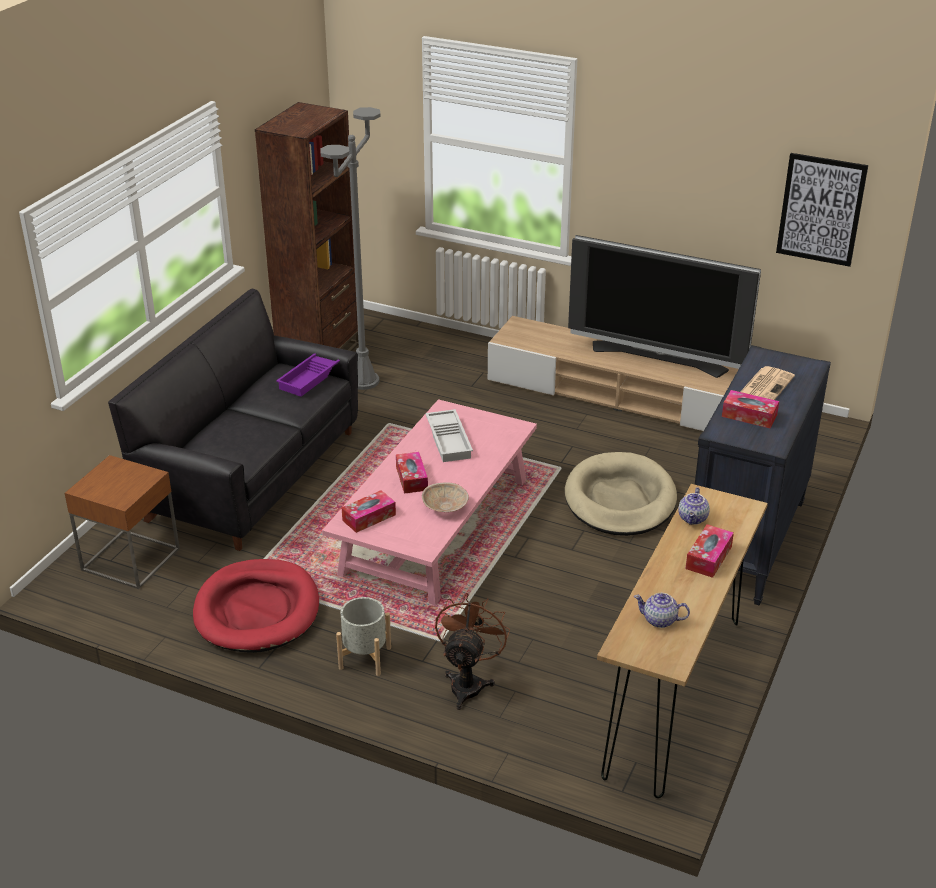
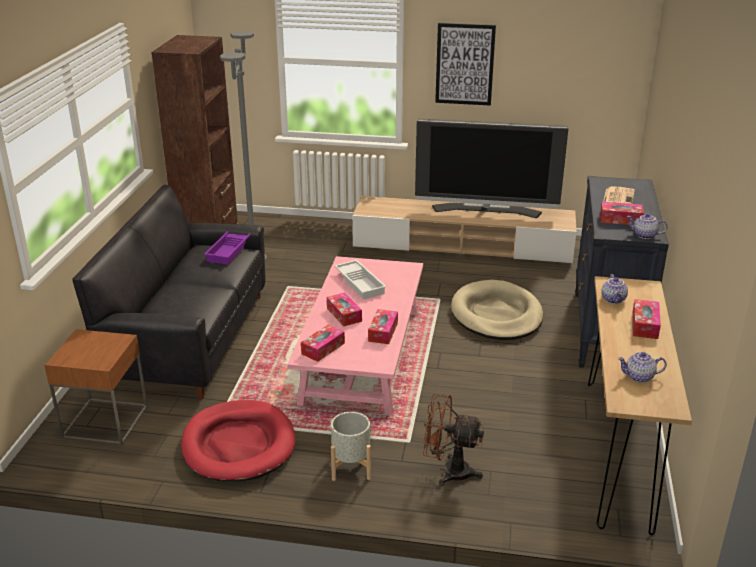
camera: 15 degrees left, 5 degrees down
beige bowl [422,482,469,512] -> tissue box [368,309,398,344]
brown fan [435,593,510,710] -> brown fan turned 75 degrees counterclockwise [422,394,484,486]
picture [776,153,868,267] -> picture moved to [435,23,496,106]
none -> teapot [627,213,668,239]

